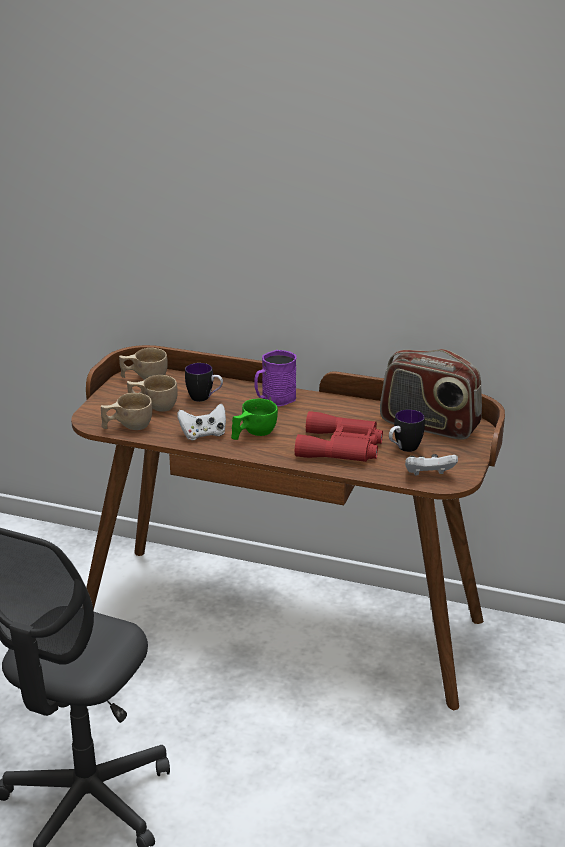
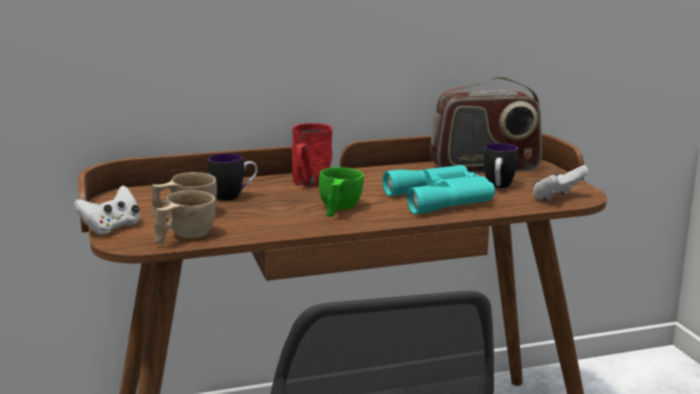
camera: 35 degrees left, 10 degrees down
beige cup [119,348,168,380] -> none
white game controller [177,404,226,440] -> white game controller moved to [74,185,140,235]
purple mug [254,350,297,406] -> red mug [291,123,333,187]
red binoculars [295,411,383,462] -> turquoise binoculars [383,165,495,214]

